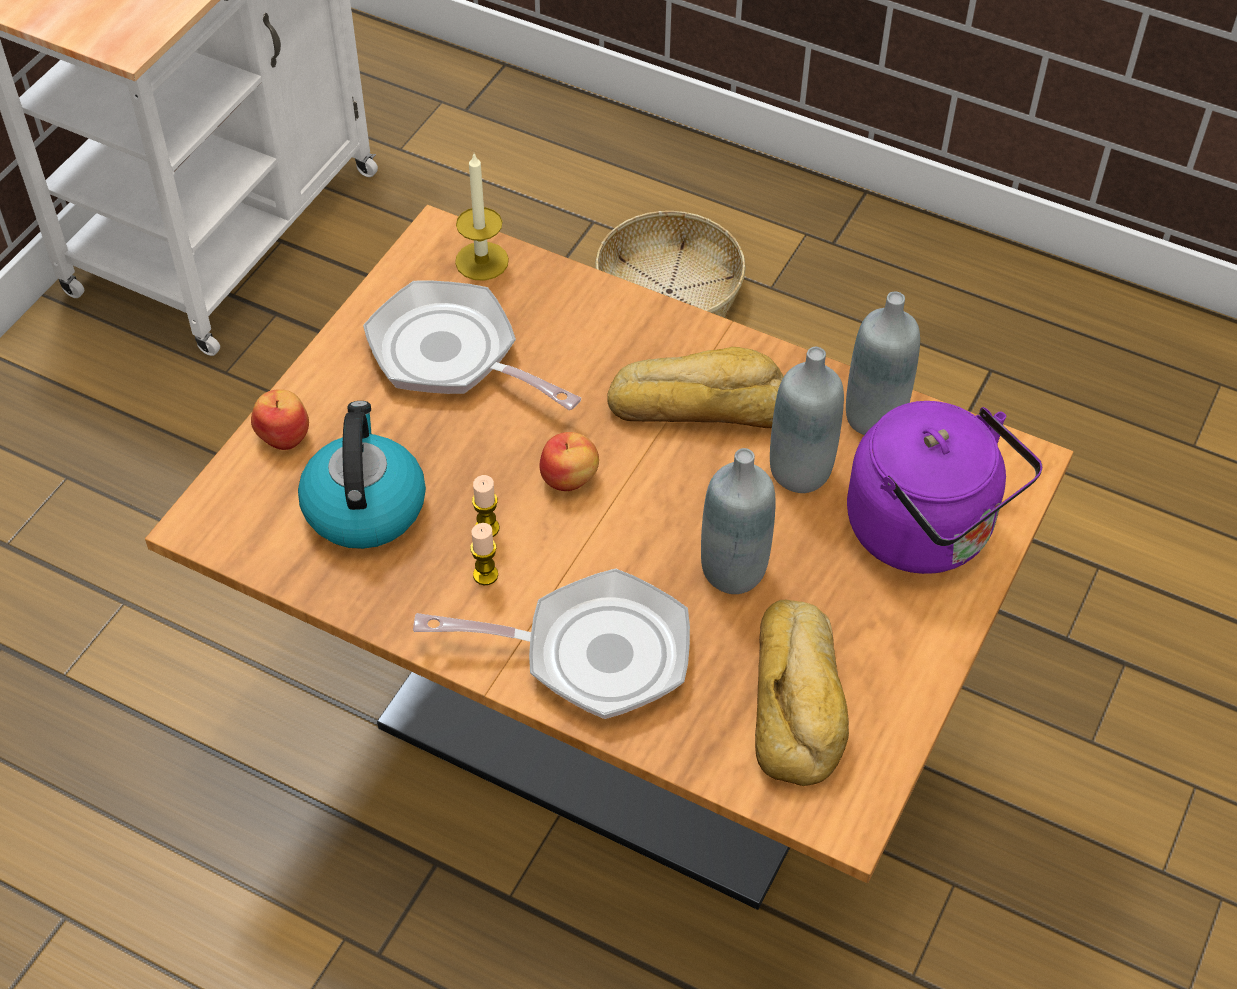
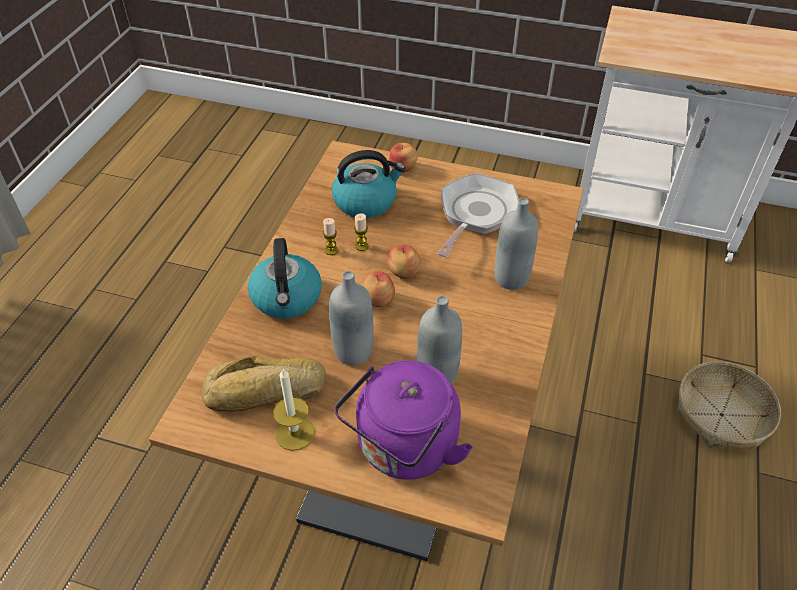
camera: 80 degrees right, 5 degrees down
frying pan [413,568,690,719] -> kettle [248,238,322,318]
candle [455,154,509,281] -> candle moved to [273,369,315,451]
bread [607,347,784,428] -> none
grey bottle [846,292,920,435] -> grey bottle moved to [495,198,538,290]
none -> apple [362,271,395,307]

